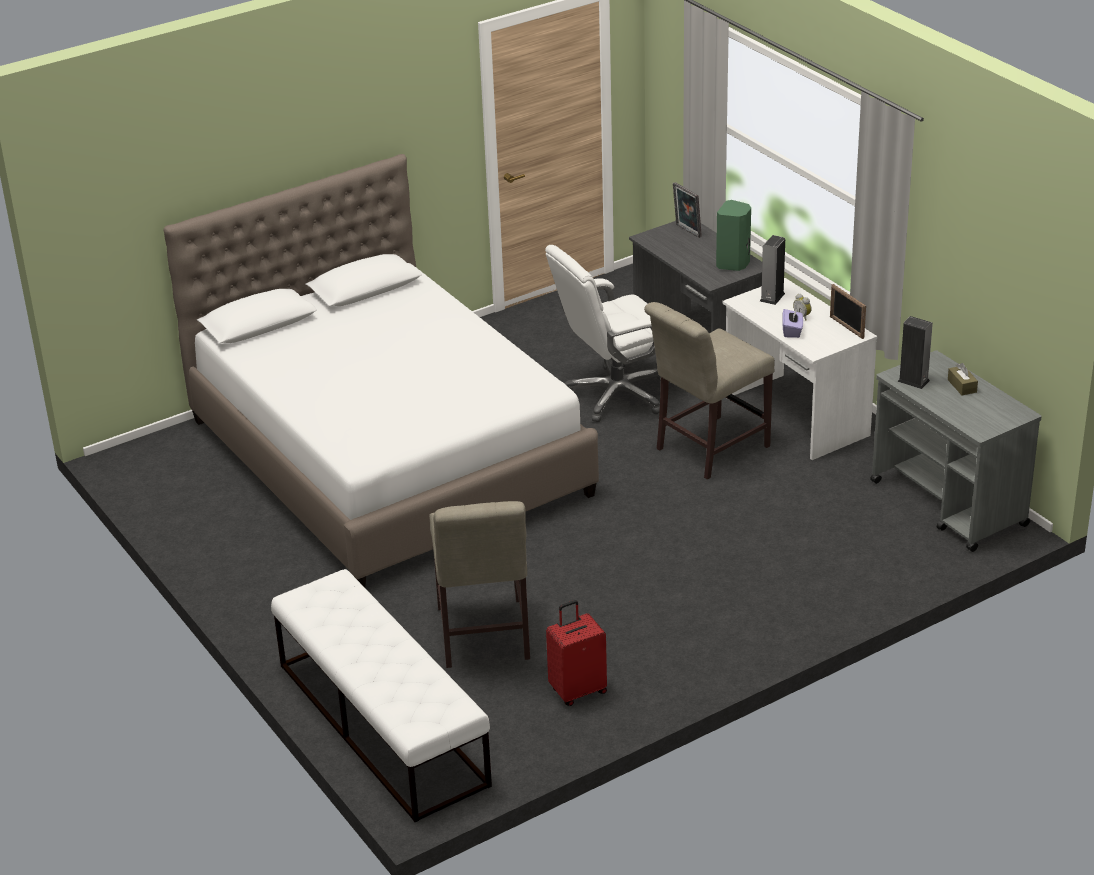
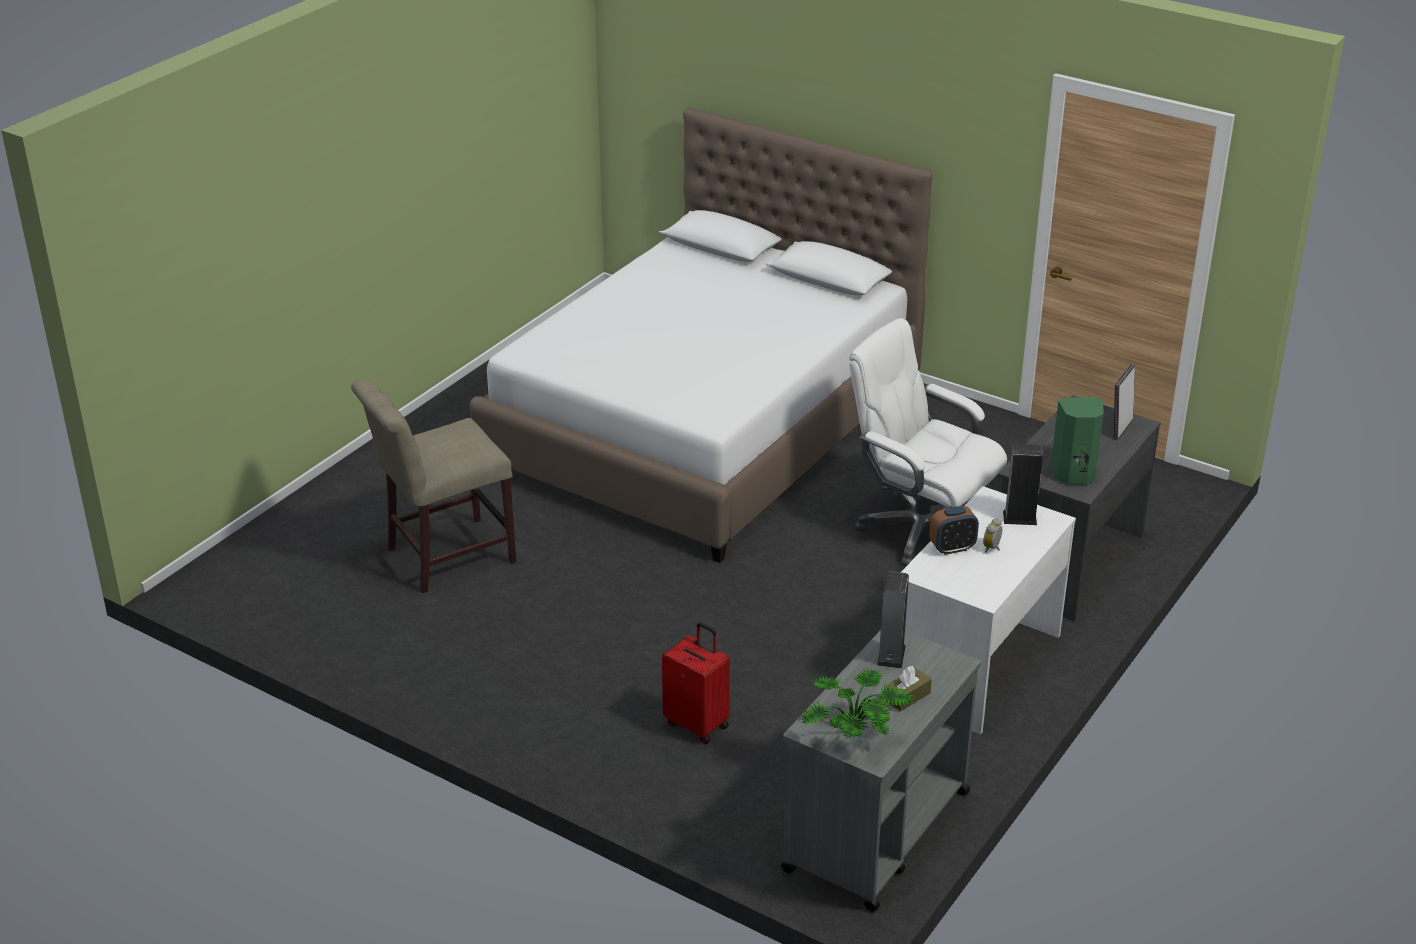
camera: 65 degrees right, 0 degrees up
white bench [271,569,492,822] -> none
red suitcase [546,600,607,706] -> red suitcase moved to [662,622,730,744]
beige chair [644,302,775,480] -> none
purple tissue box [782,308,803,338] -> alarm clock [929,506,979,555]
picture frame [830,284,866,339] -> none
none -> potted plant [801,667,914,739]

